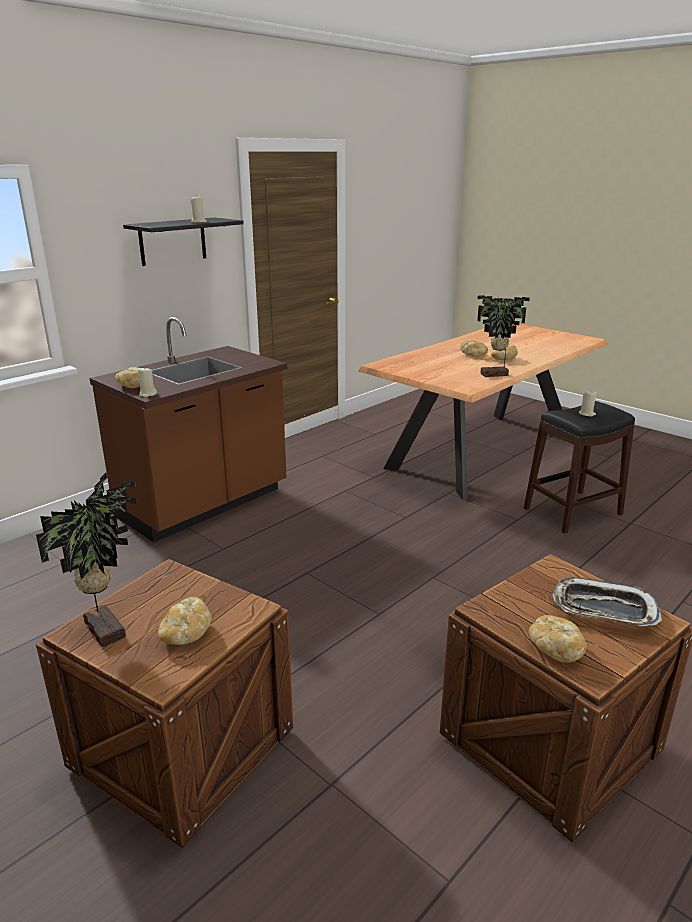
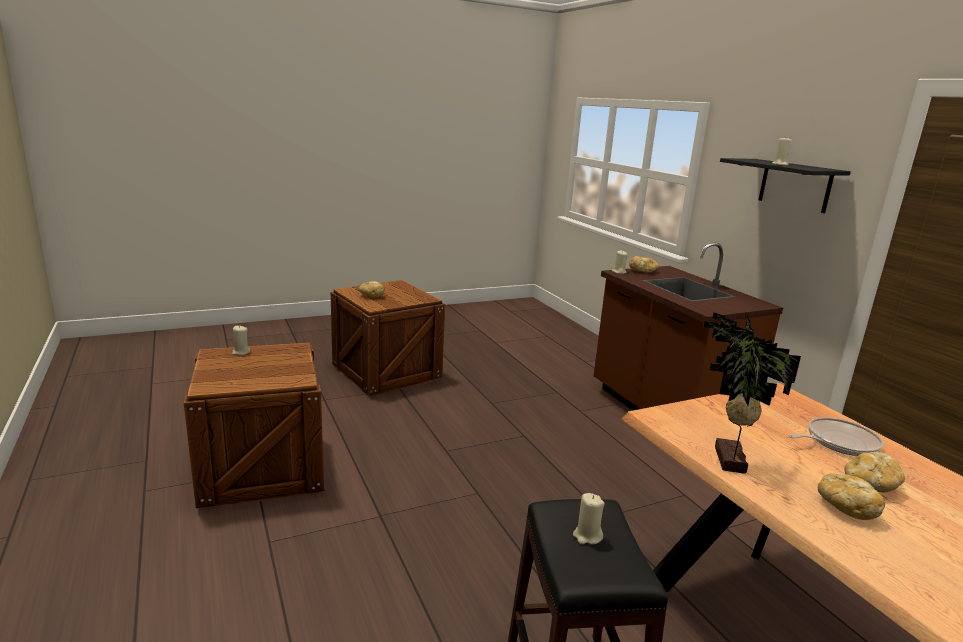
camera: 110 degrees right, 5 degrees down
potted plant [36,473,136,647] -> none
bread [529,615,587,663] -> beige candle [232,325,250,355]
tray [553,577,662,626] -> none
none -> frying pan [788,417,884,456]

